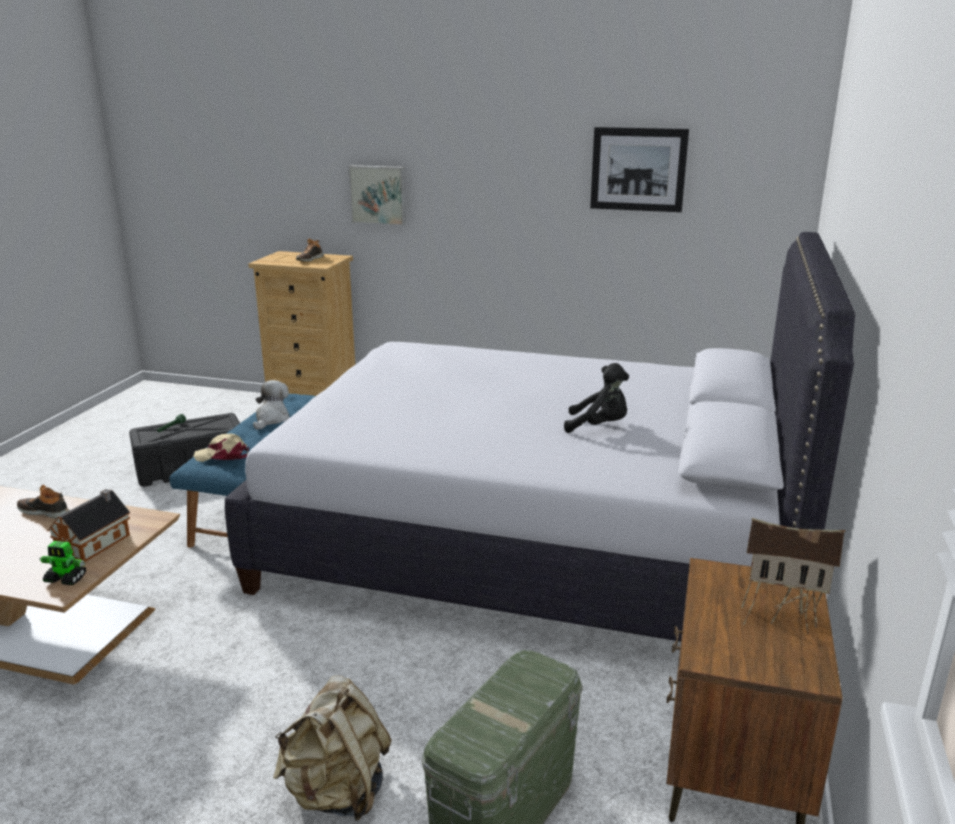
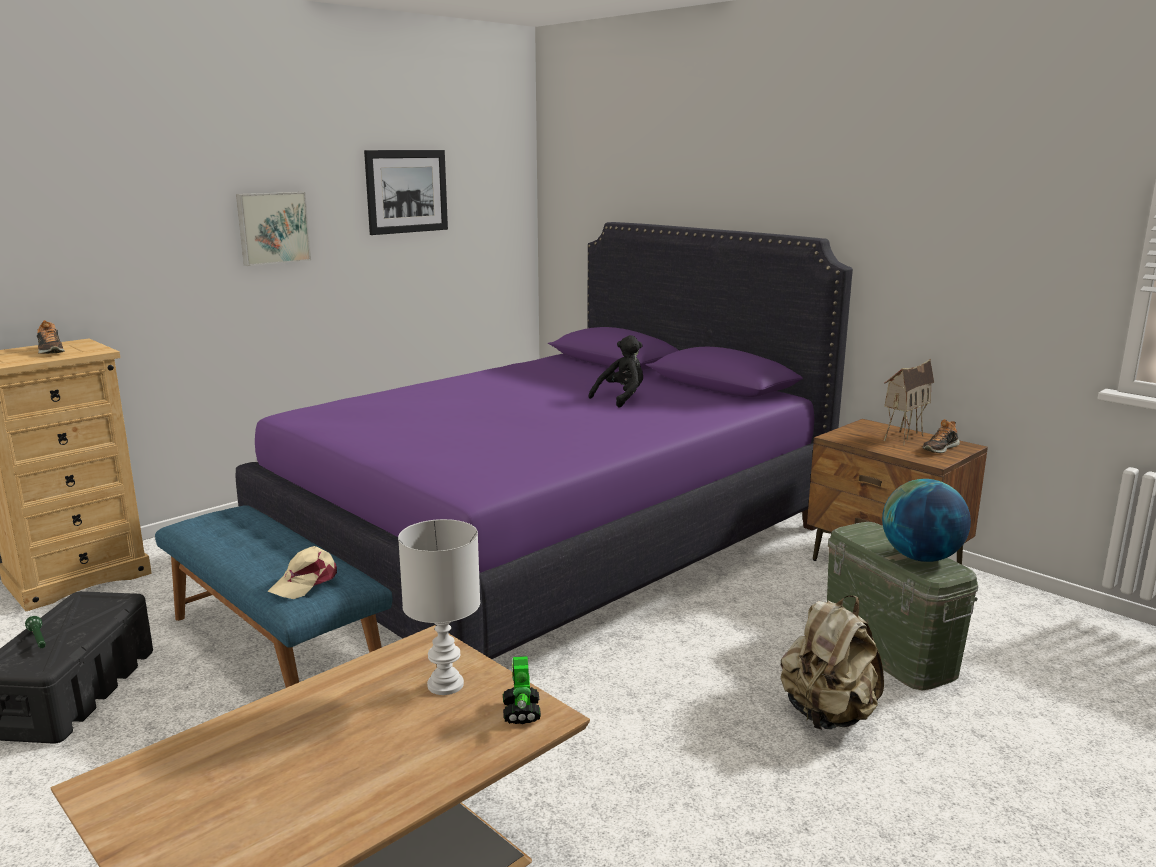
camera: 60 degrees left, 5 degrees down
shoe [17,485,70,519] -> shoe moved to [922,419,960,453]
toy robot [39,541,86,585] -> toy robot turned 135 degrees clockwise [503,656,541,724]
toy house [48,489,130,562] -> white table lamp [398,519,480,695]
white bed [225,232,855,642] -> purple bed [236,222,853,659]
plush toy [253,380,290,430] -> none
picture [348,165,406,226] -> picture moved to [236,192,311,266]
none -> globe [882,479,971,562]

